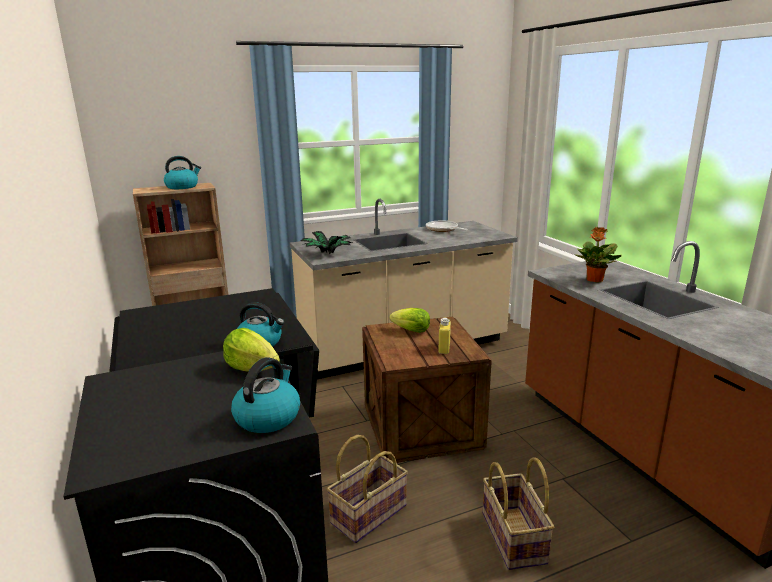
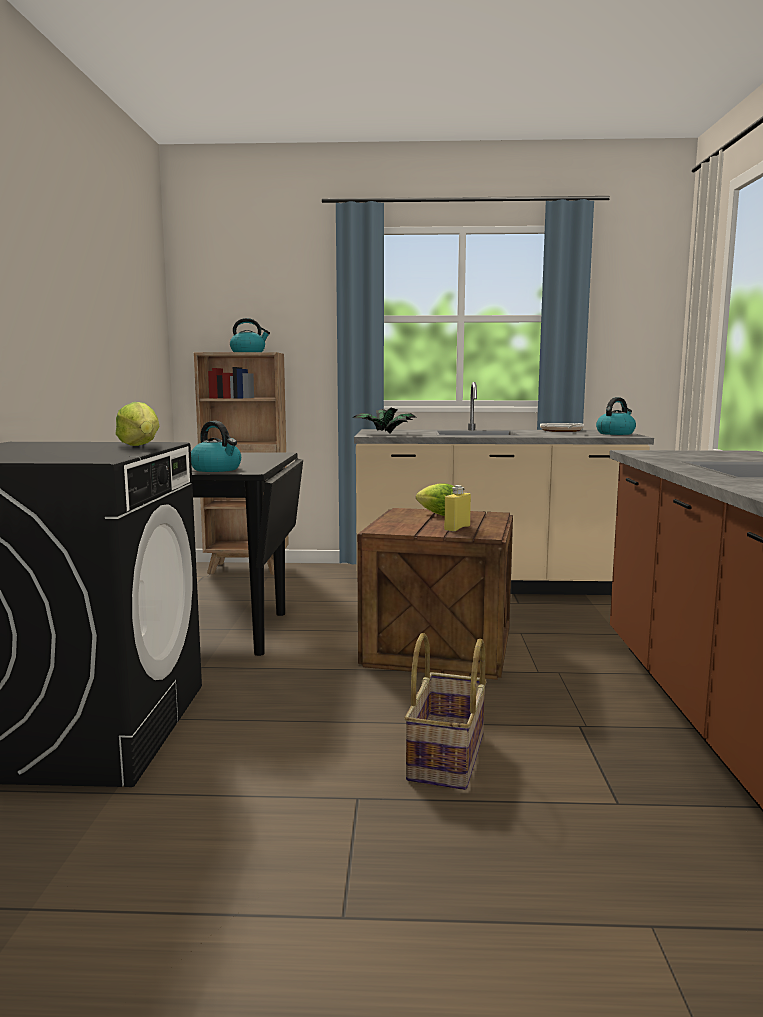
camera: 25 degrees right, 10 degrees down
kettle [231,358,300,433] -> kettle moved to [596,397,636,435]
basket [327,435,408,543] -> none
potted plant [575,227,621,282] -> none

